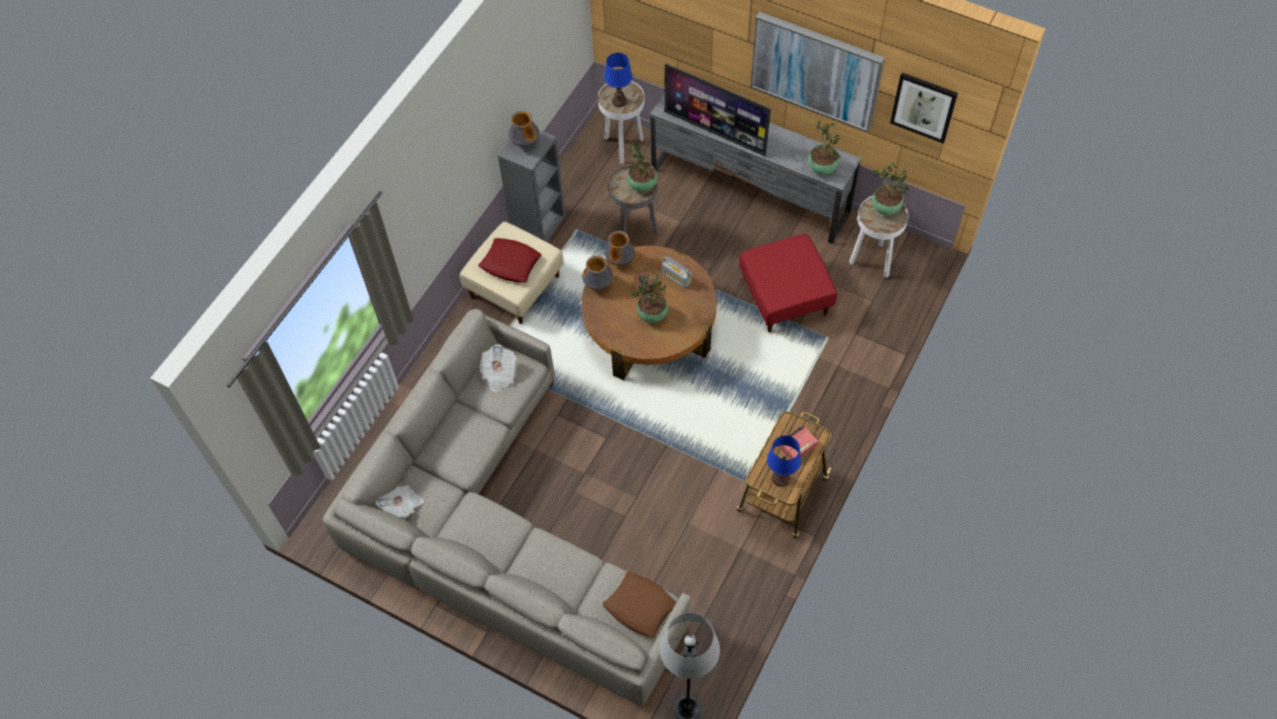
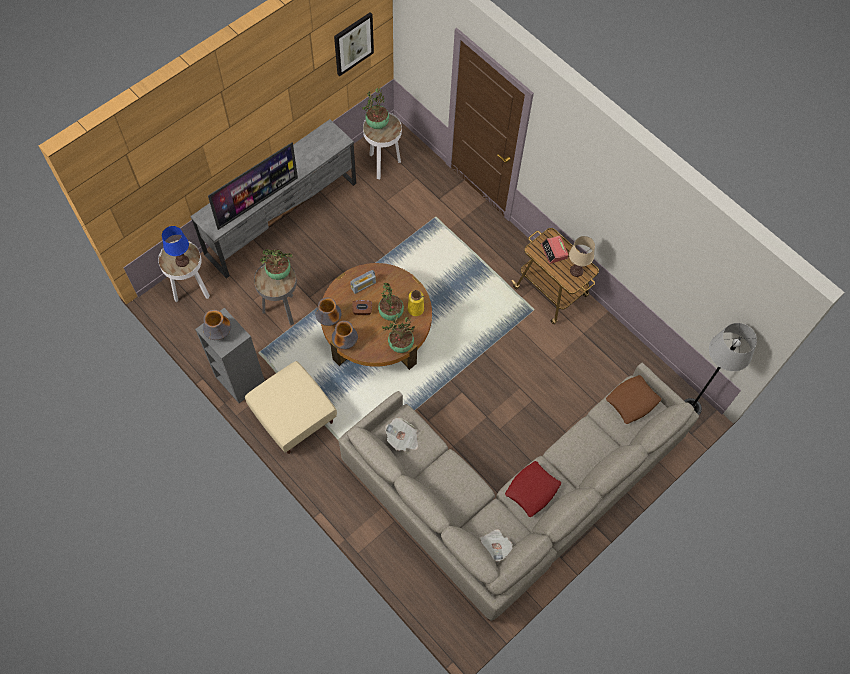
camera: 75 degrees left, 5 degrees up
red pillow [478,238,541,283] -> red pillow moved to [505,461,561,517]
red ottoman [739,234,837,333] -> none
picture [750,12,885,132] -> none
blue table lamp [767,436,801,487] -> beige table lamp [569,236,595,277]
potted plant [808,121,840,175] -> potted plant moved to [382,315,415,353]
none -> yellow vase [408,290,424,316]

